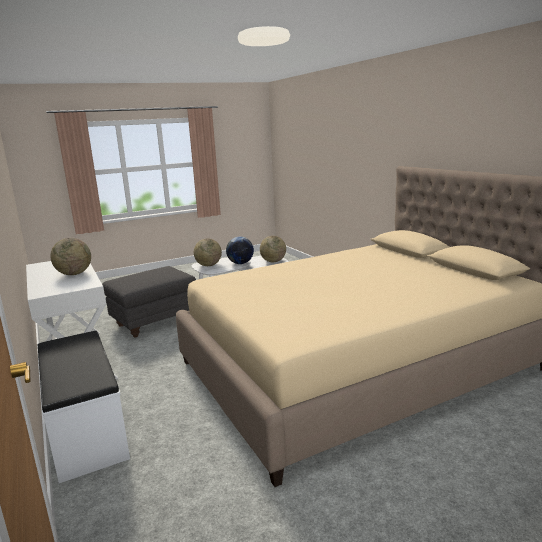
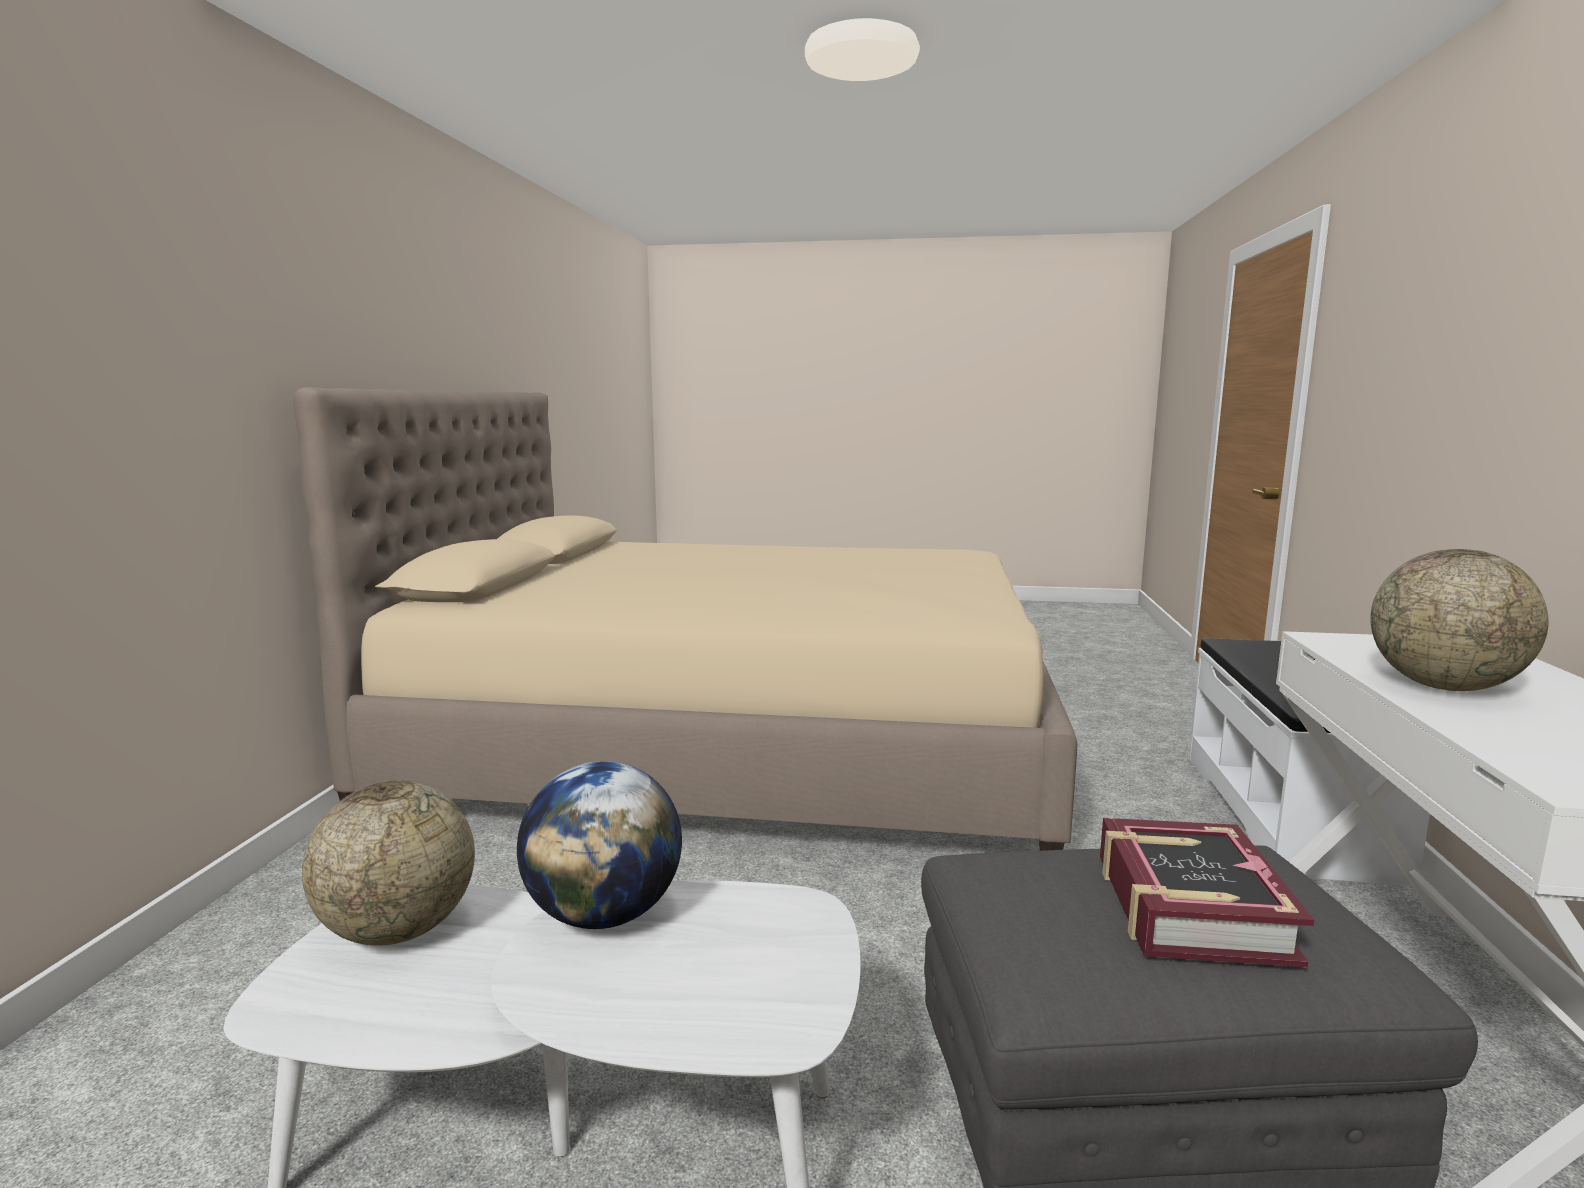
camera: 145 degrees left, 5 degrees down
globe [194,238,222,266] -> none
none -> book [1100,818,1314,967]

